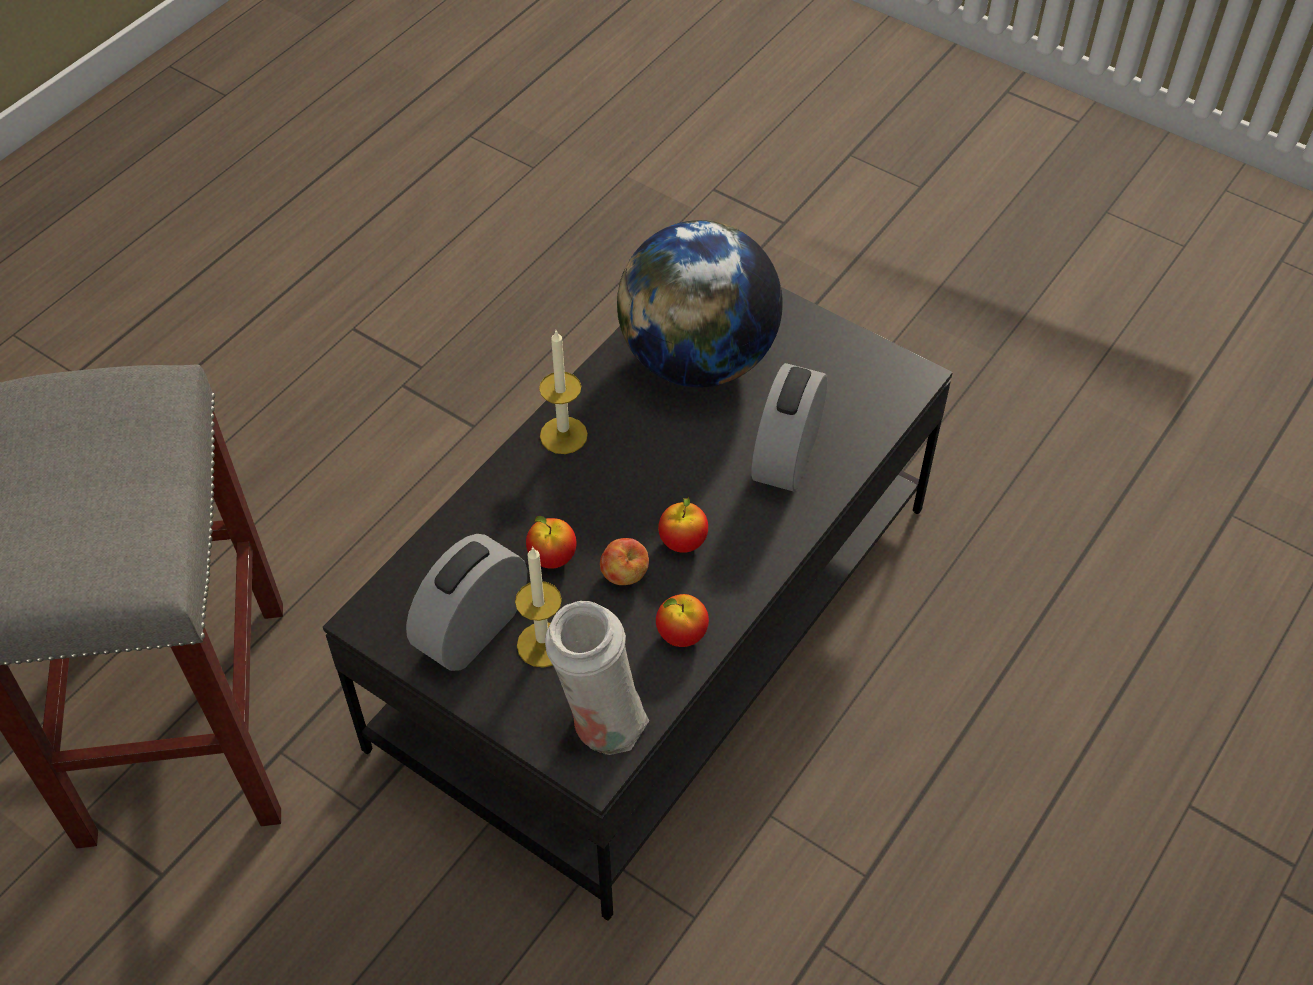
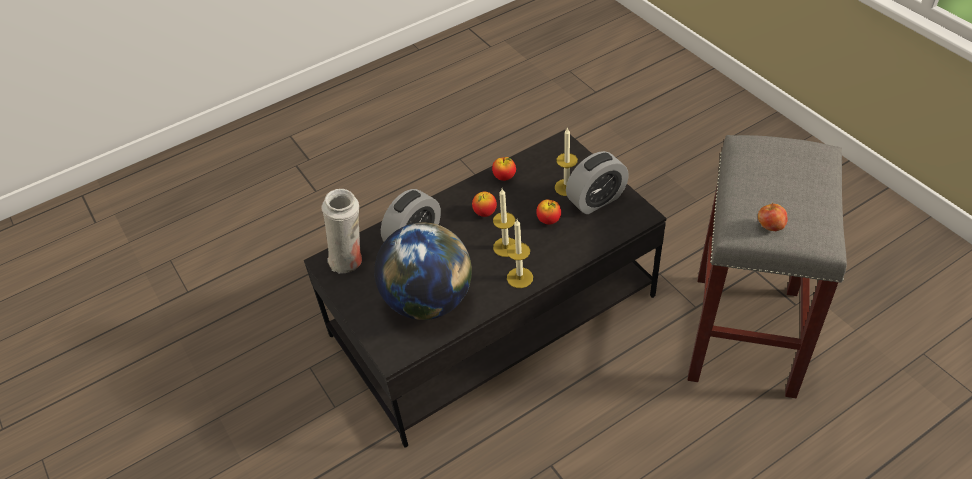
camera: 155 degrees left, 5 degrees down
white vase [545,601,650,755] -> white vase moved to [322,189,362,273]
apple [600,538,649,585] -> apple moved to [758,203,787,231]
none -> candle [493,189,515,257]

